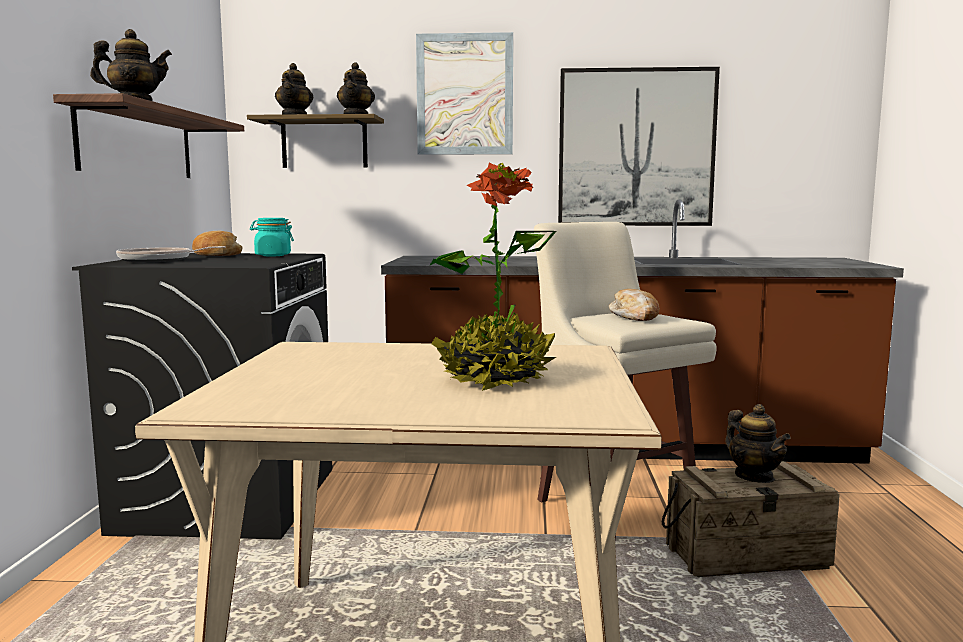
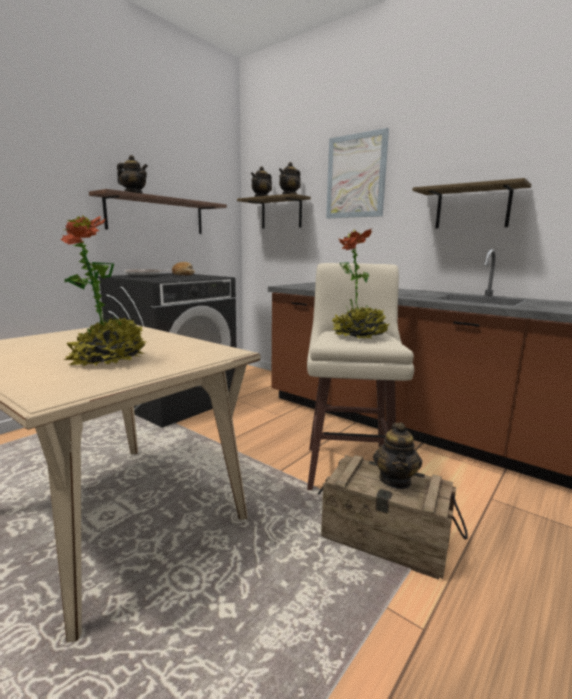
camera: 35 degrees right, 5 degrees up
turquoise jar [250,218,294,256] -> none
picture [558,67,720,226] -> shelf [412,178,532,229]
bread [609,289,660,321] -> potted plant [332,229,390,339]

